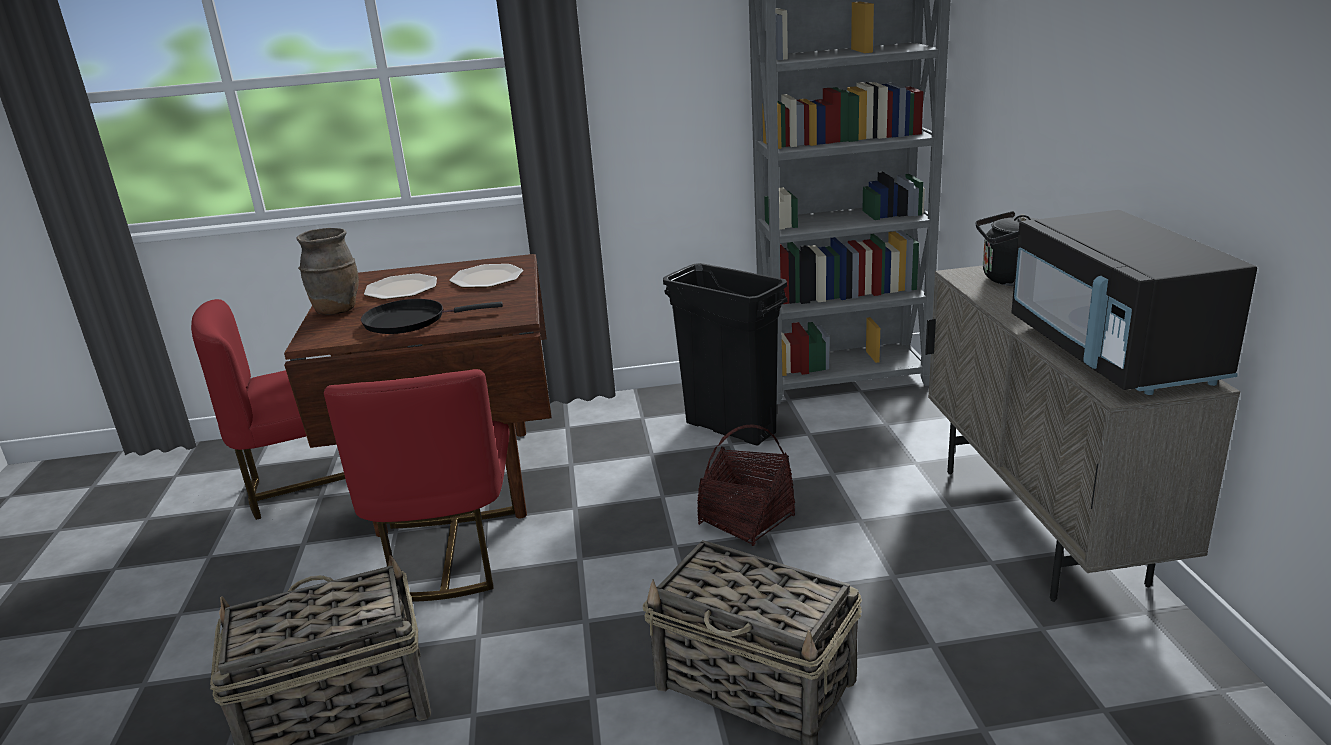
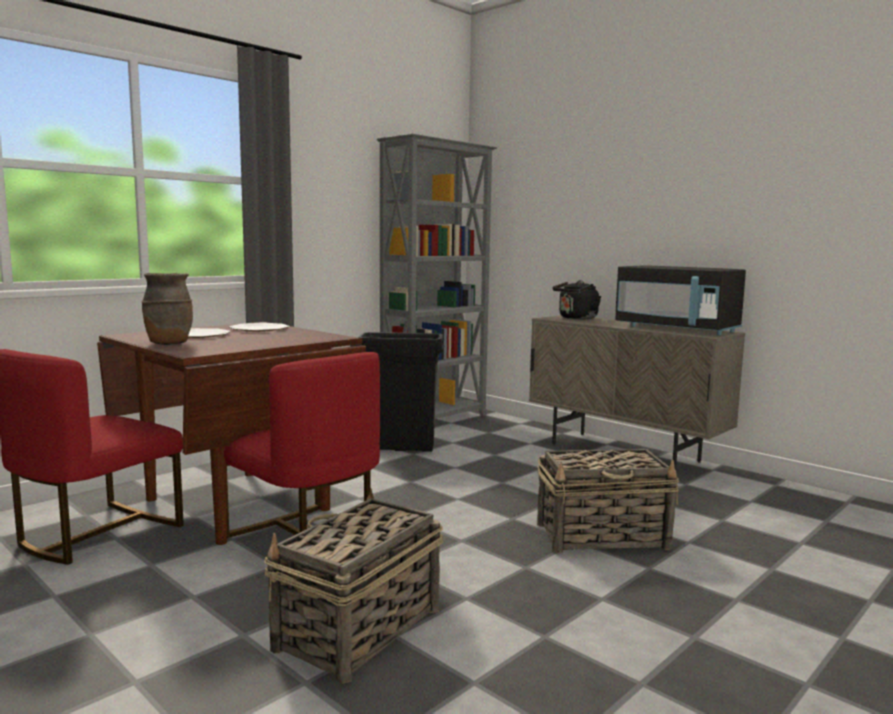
camera: 40 degrees left, 15 degrees down
black frying pan [361,299,503,334] -> none
basket [697,424,795,546] -> none

